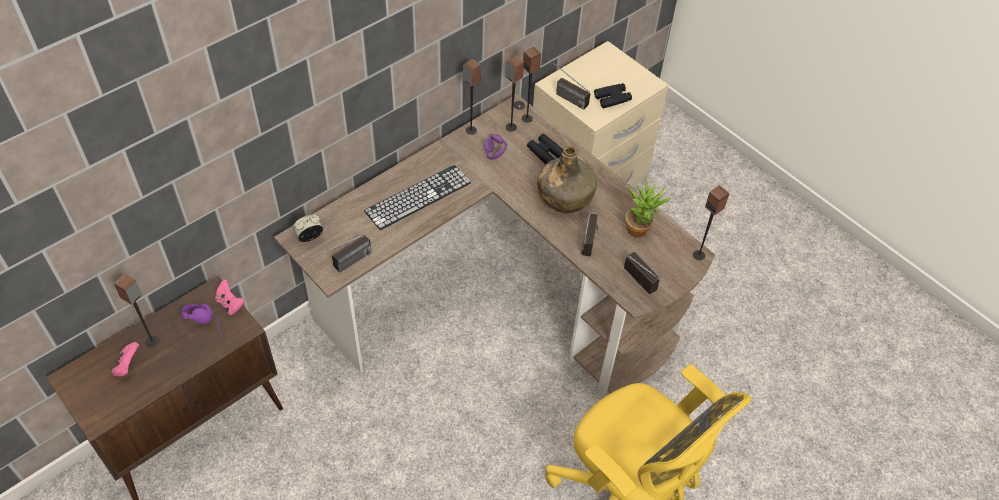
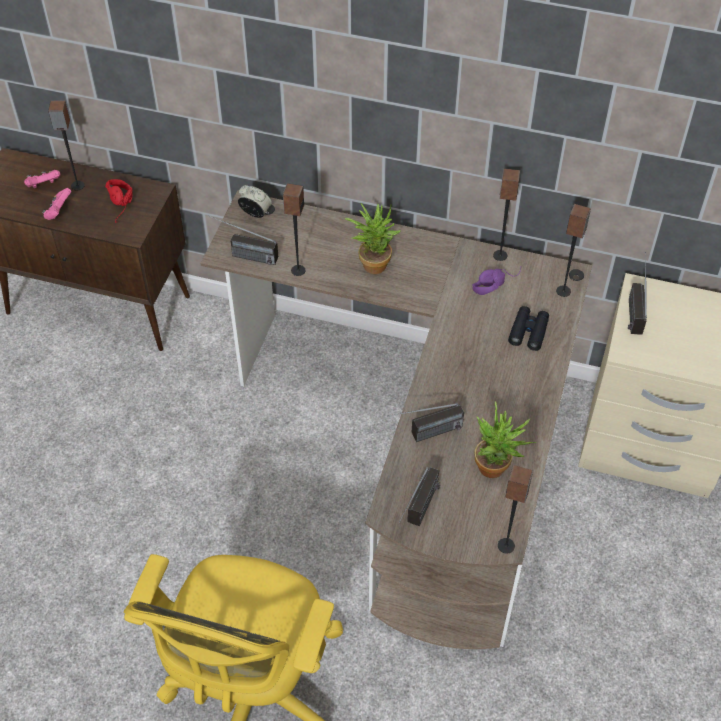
camera: 60 degrees right, 0 degrees up
purple headphones [181,304,227,334] -> red headphones [105,179,133,223]
pink game controller [215,280,245,315] -> pink game controller moved to [42,188,72,220]
keyboard [364,165,471,230] -> potted plant [345,203,401,274]
speaker [505,55,524,131] -> speaker moved to [283,183,306,276]
green bottle [537,146,597,213] -> none
black binoculars [594,83,632,108] -> none

